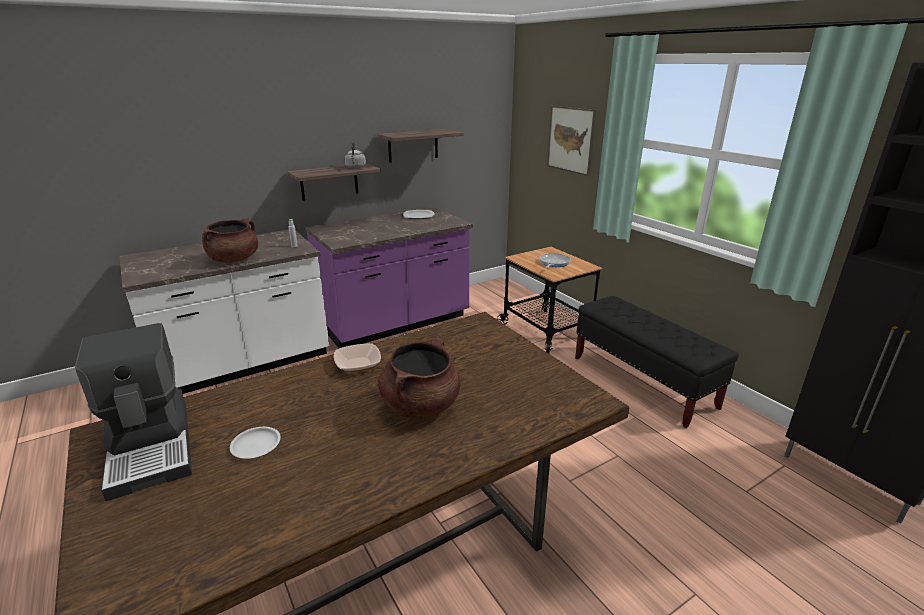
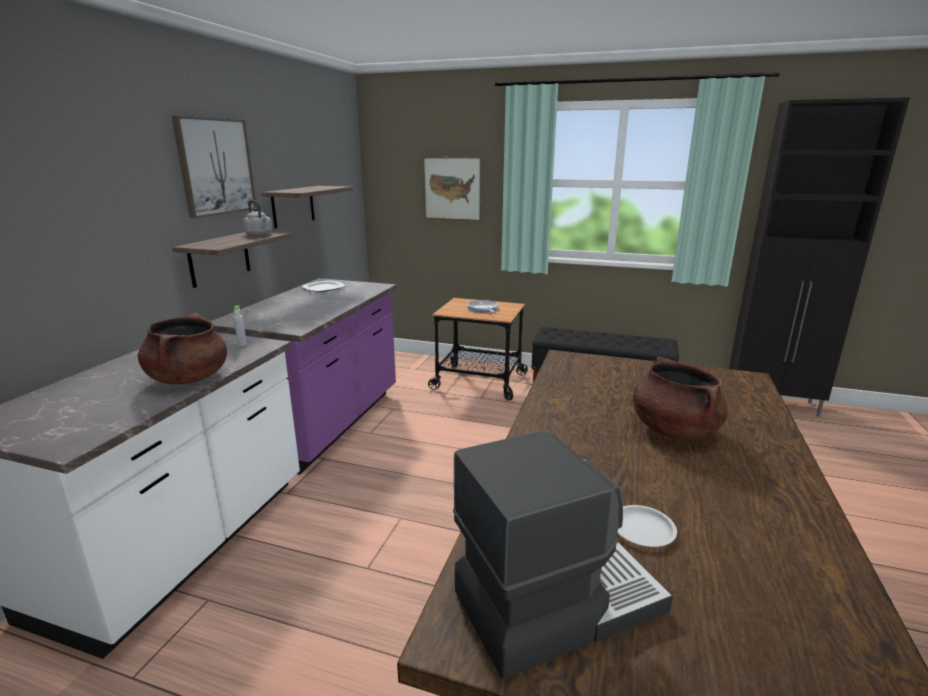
camera: 40 degrees left, 5 degrees down
coffee machine [75,323,192,501] -> coffee machine turned 45 degrees counterclockwise [453,431,673,679]
bowl [334,344,381,372] -> none
none -> picture [172,116,257,218]

